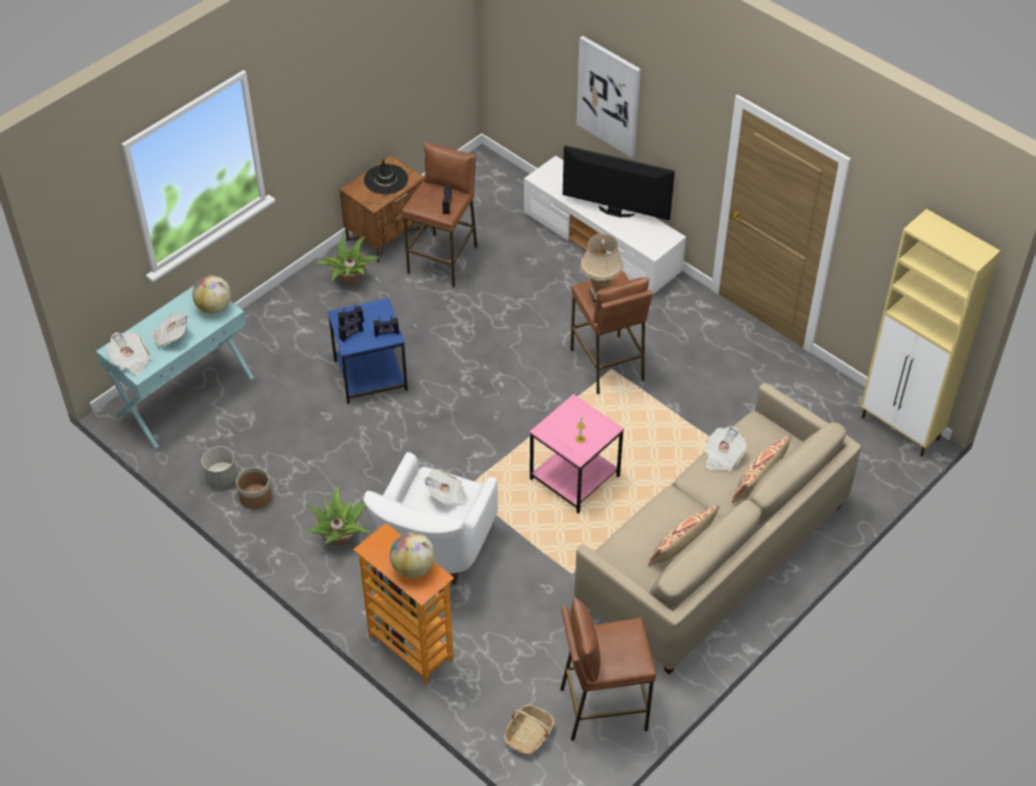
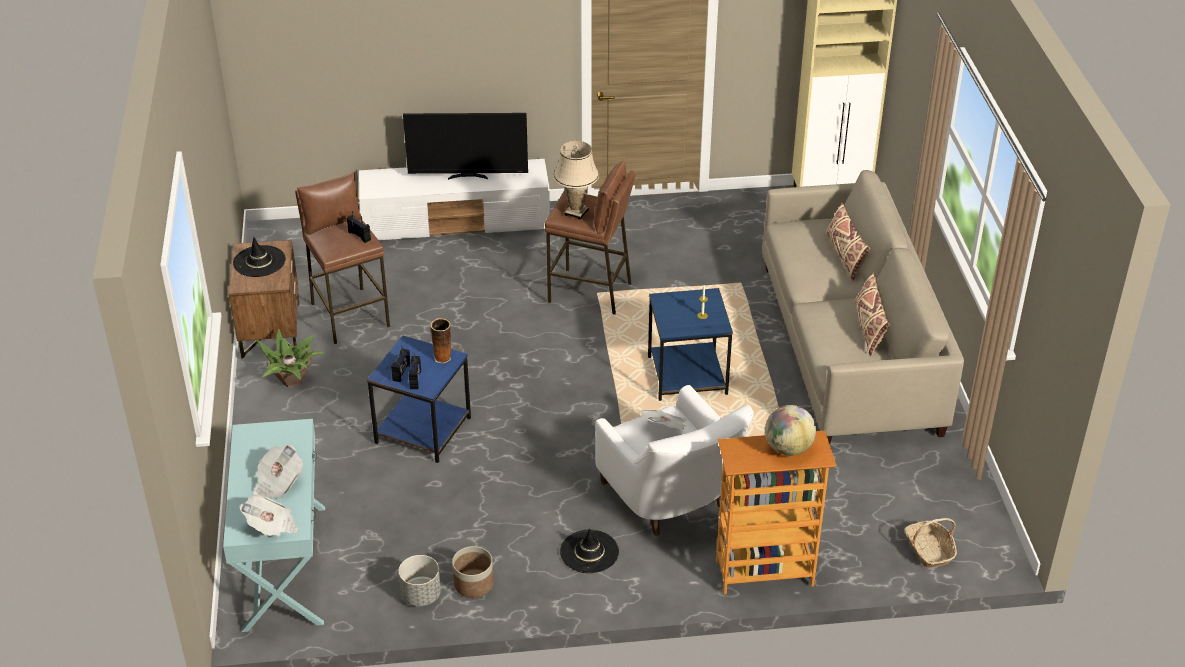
camera: 50 degrees left, 10 degrees down
globe [192,275,231,314] -> none
potted plant [305,486,371,547] -> black hat [560,528,619,573]
radio [373,315,399,337] -> vase [430,318,451,363]
pink side table [529,394,624,514] -> blue side table [648,288,733,401]
brown stool [560,597,656,741] -> none
television [563,145,675,221] -> television turned 150 degrees counterclockwise [403,113,528,180]
picture [576,36,641,158] -> none
newspaper [705,426,747,472] -> none

